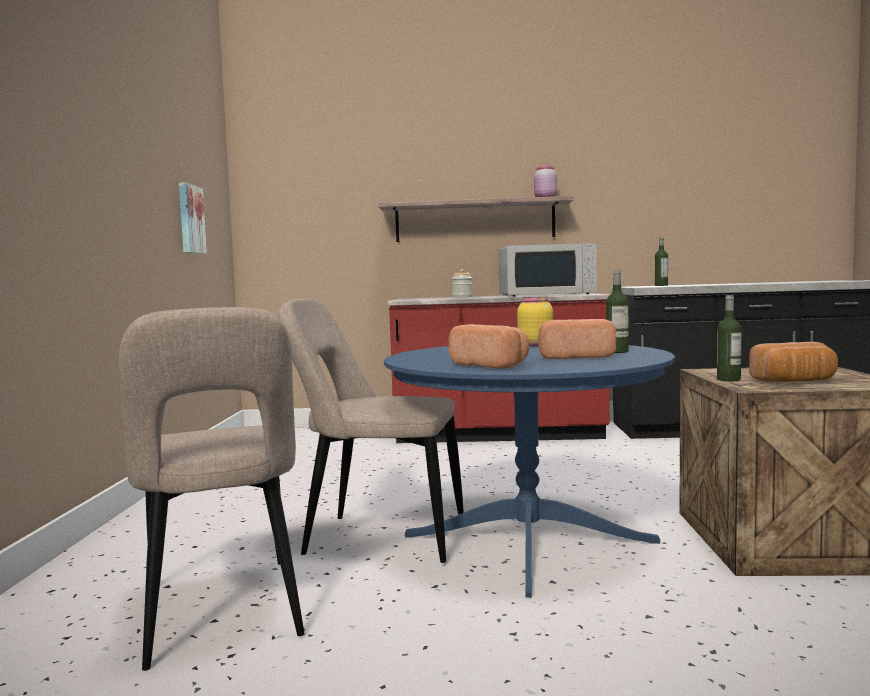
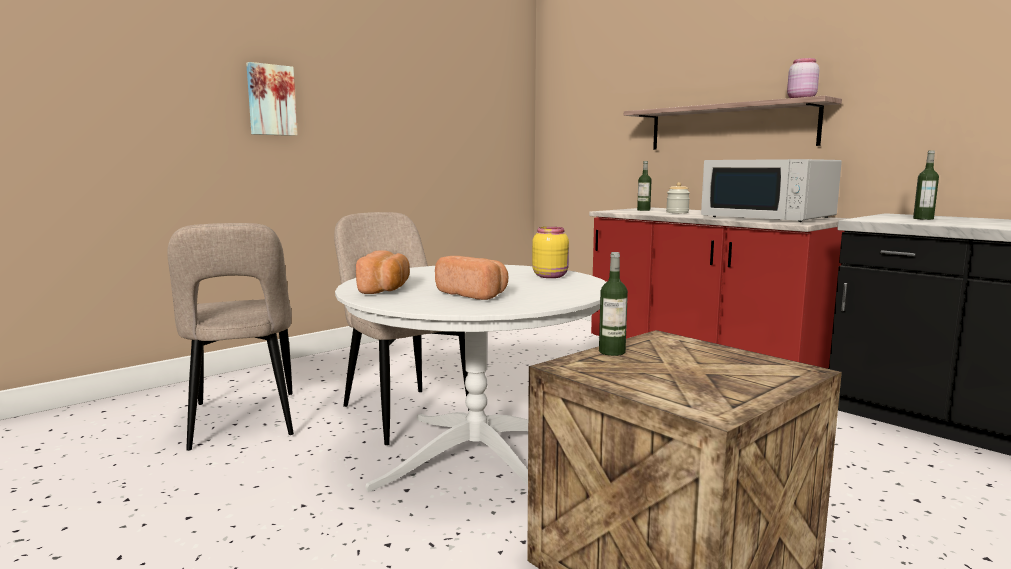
camera: 45 degrees right, 5 degrees up
beige chair [119,307,305,671] -> beige chair turned 45 degrees counterclockwise [167,223,294,451]
picture [179,182,207,254] -> picture moved to [246,62,297,136]
blue dining table [384,345,675,598] -> white dining table [335,265,606,492]
bottle [606,270,628,353] -> bottle moved to [637,161,652,211]
bread [749,342,838,382] -> none

